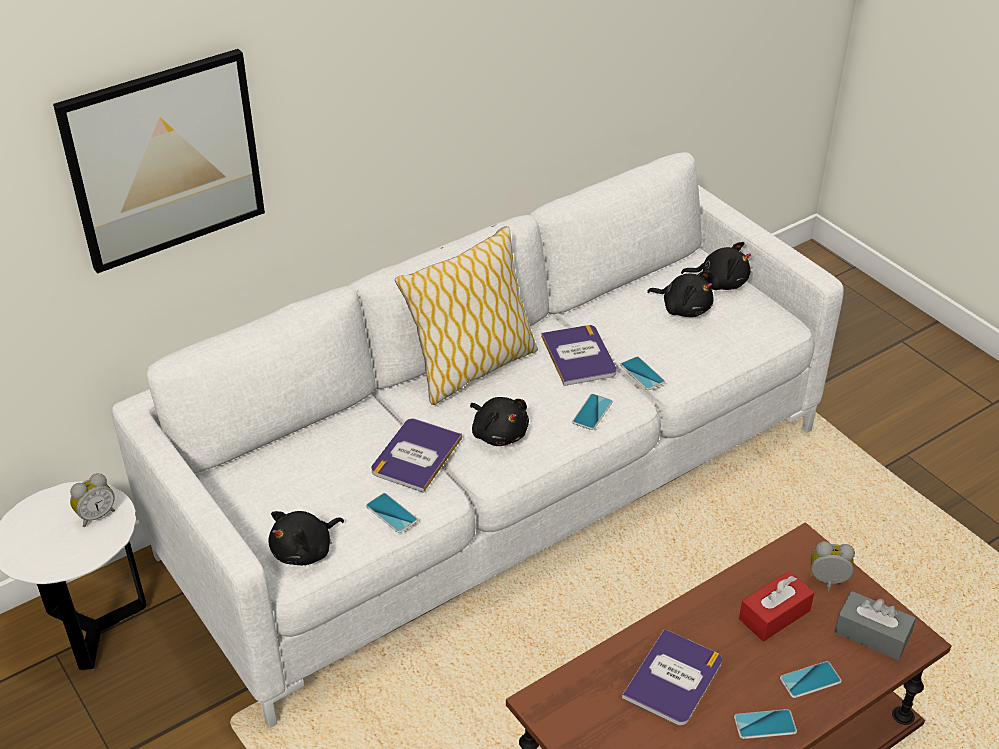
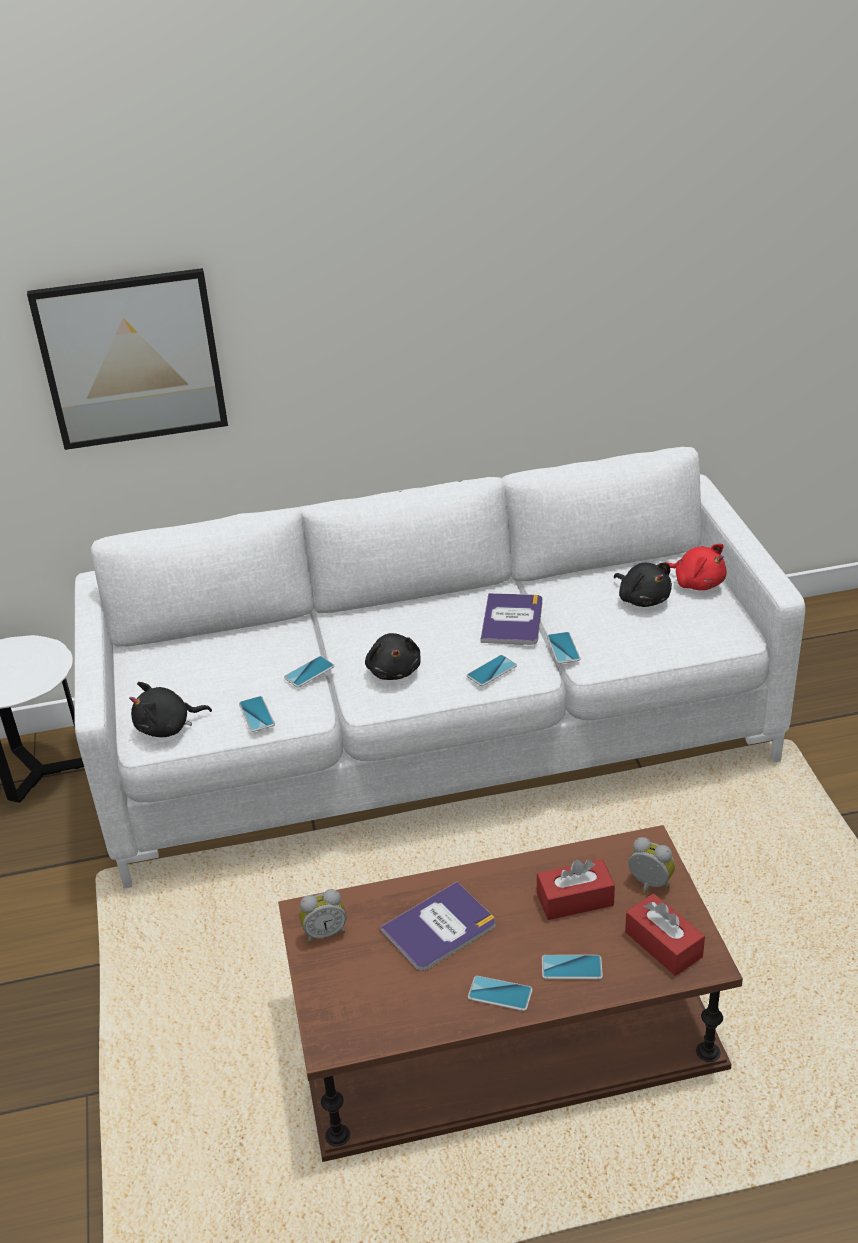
camera: 25 degrees right, 5 degrees down
alarm clock [70,473,115,527] -> alarm clock moved to [299,889,346,943]
book [371,419,462,493] -> phone [284,656,335,687]
pillow [395,226,538,405] -> none
black plush toy [681,242,751,290] -> red plush toy [663,544,727,590]
grey tissue box [834,591,916,660] -> red tissue box [625,894,705,976]

